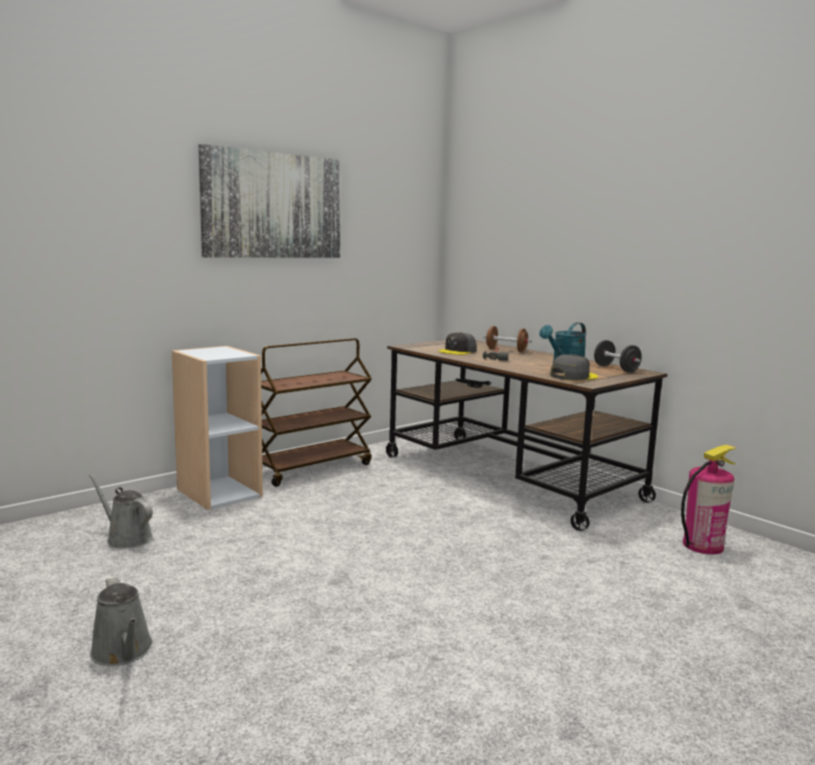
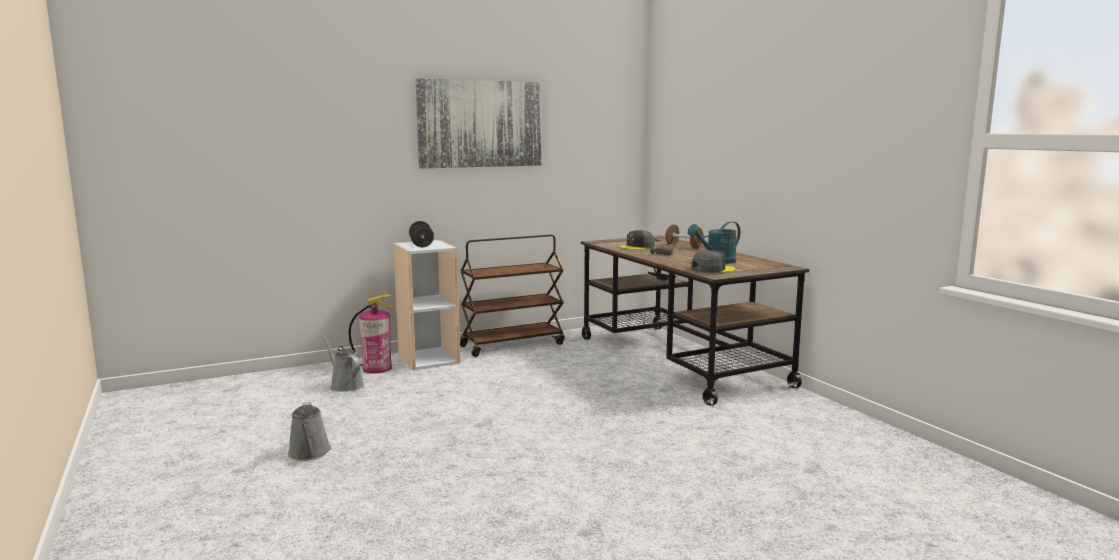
camera: 15 degrees right, 0 degrees up
black dumbbell [594,340,642,373] -> black dumbbell moved to [409,221,434,247]
fire extinguisher [681,445,736,554] -> fire extinguisher moved to [348,294,394,374]

